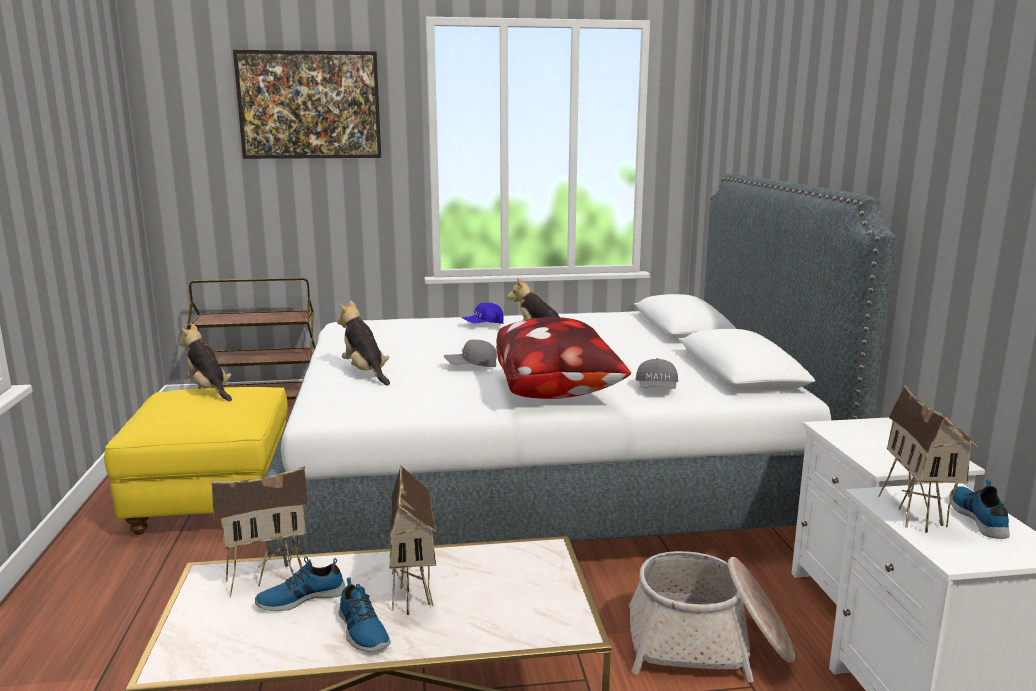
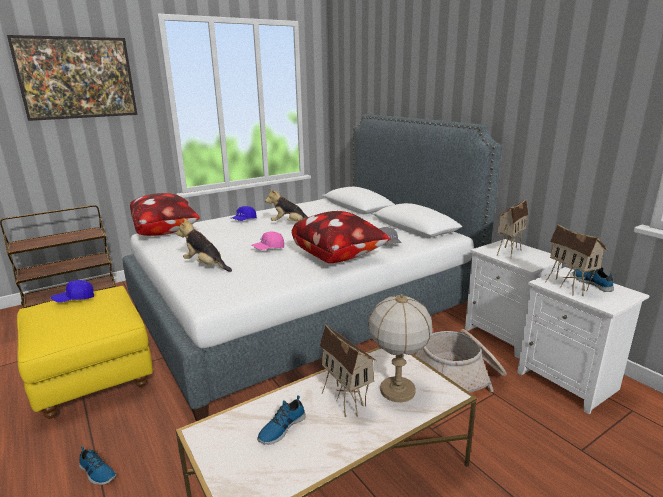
camera: 25 degrees left, 5 degrees up
plush toy [180,324,232,401] -> blue cap [50,280,94,302]
toy house [211,466,308,597] -> toy house moved to [497,199,529,256]
shoe [339,577,391,652] -> shoe moved to [79,446,116,485]
grey cap [444,339,497,367] -> pink cap [252,232,284,250]
none -> pillow [130,193,200,236]
none -> table lamp [368,294,433,402]

